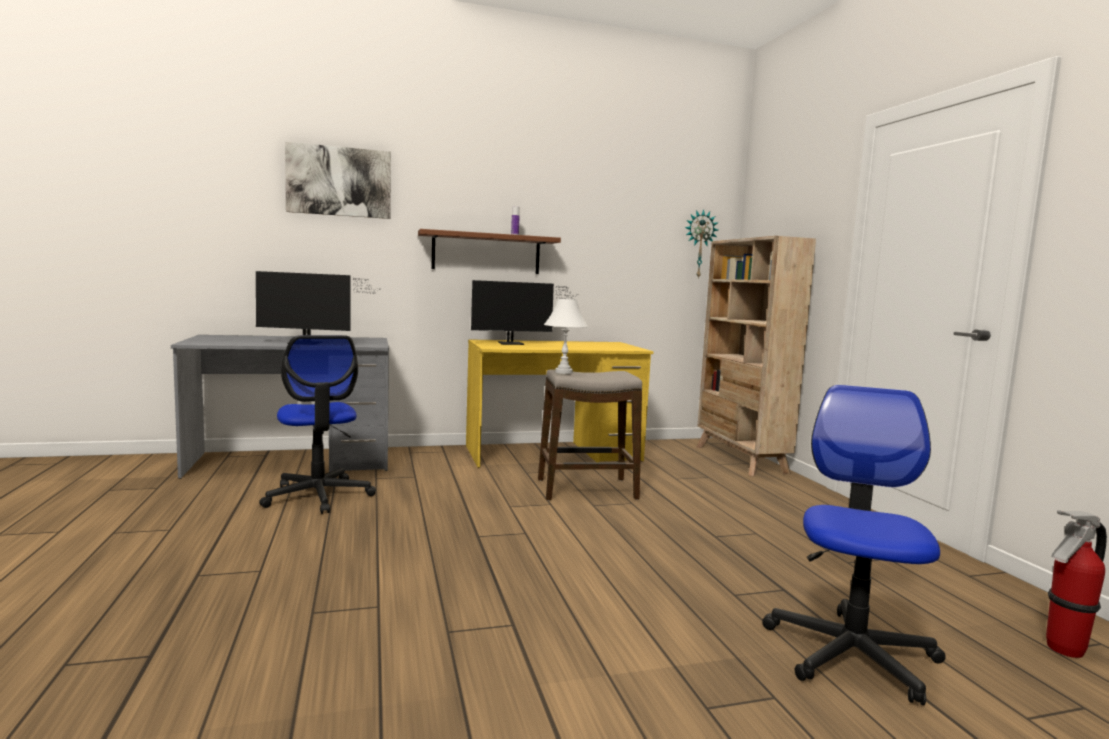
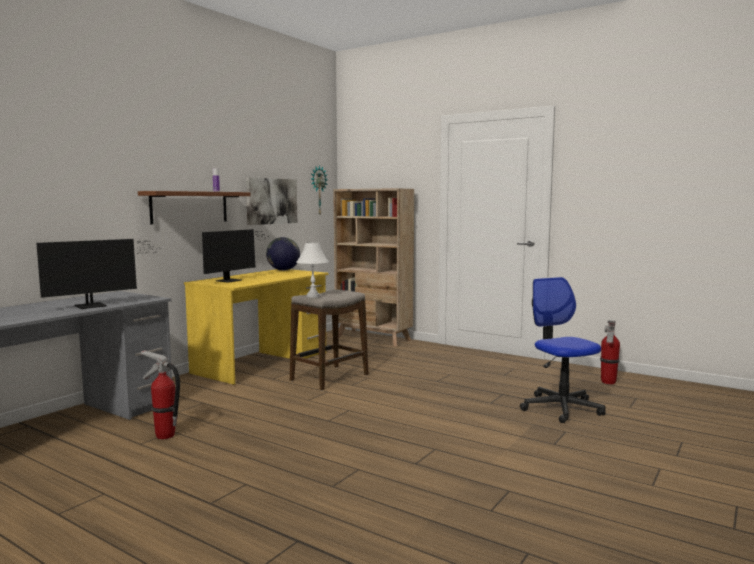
camera: 40 degrees left, 0 degrees up
office chair [259,335,376,514] -> fire extinguisher [140,350,180,439]
picture [285,142,391,219] -> picture moved to [246,177,297,225]
none -> globe [266,237,300,271]

